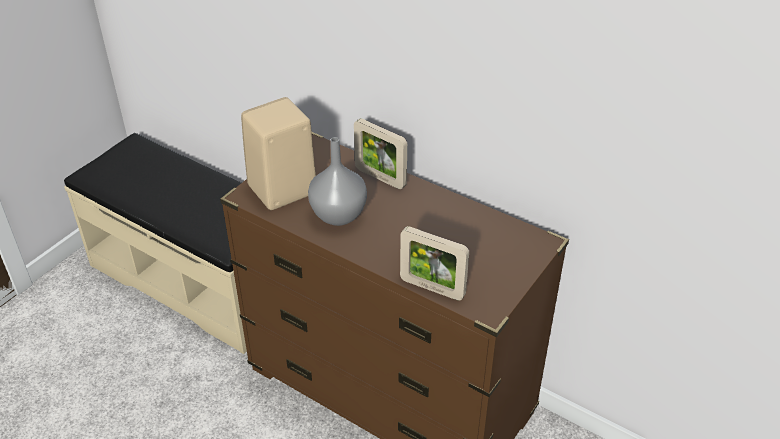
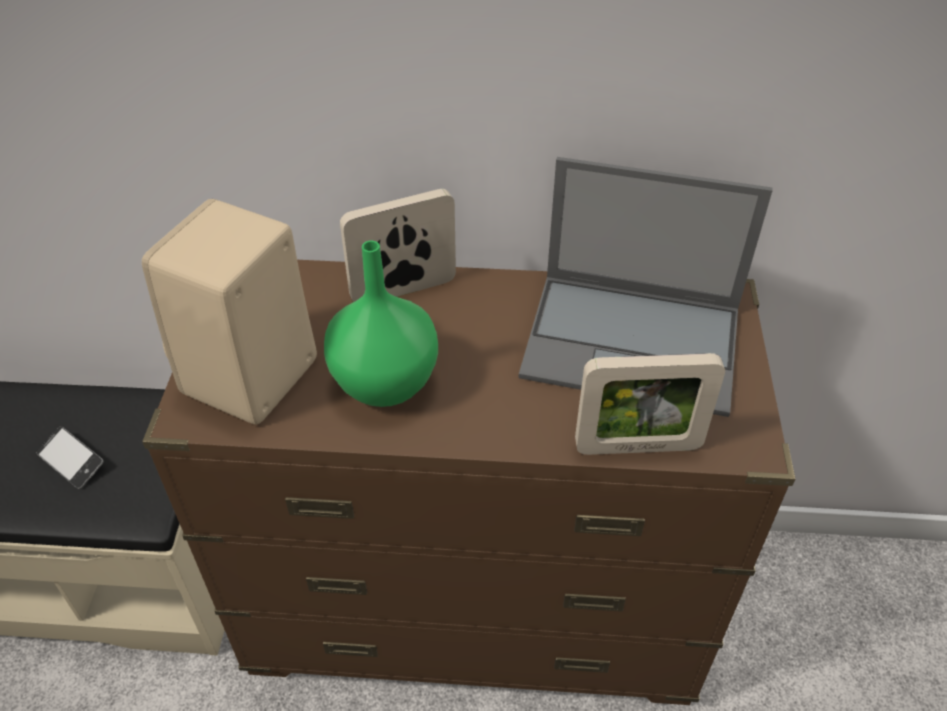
camera: 30 degrees left, 5 degrees up
grey vase [308,137,367,226] -> green vase [324,241,438,407]
picture frame [354,118,407,189] -> picture frame turned 150 degrees clockwise [340,189,456,302]
none -> phone [37,426,104,489]
none -> laptop [519,157,773,417]

